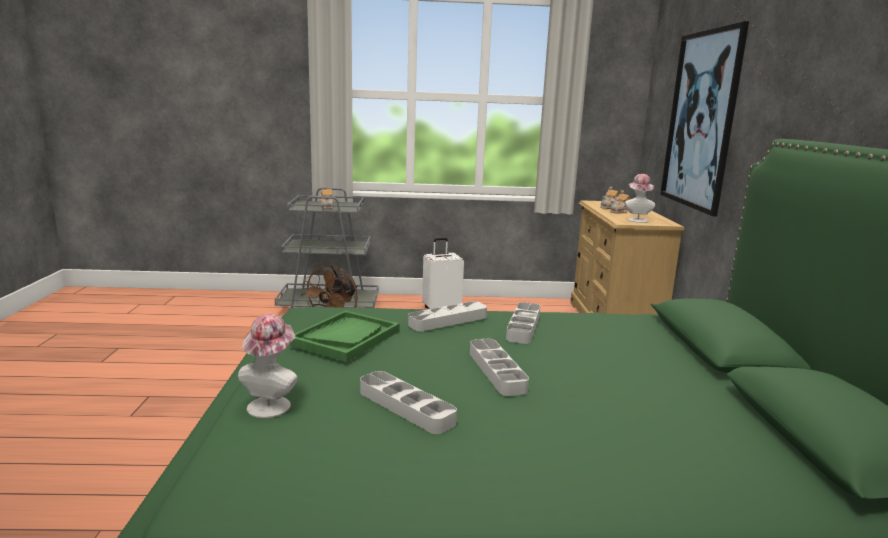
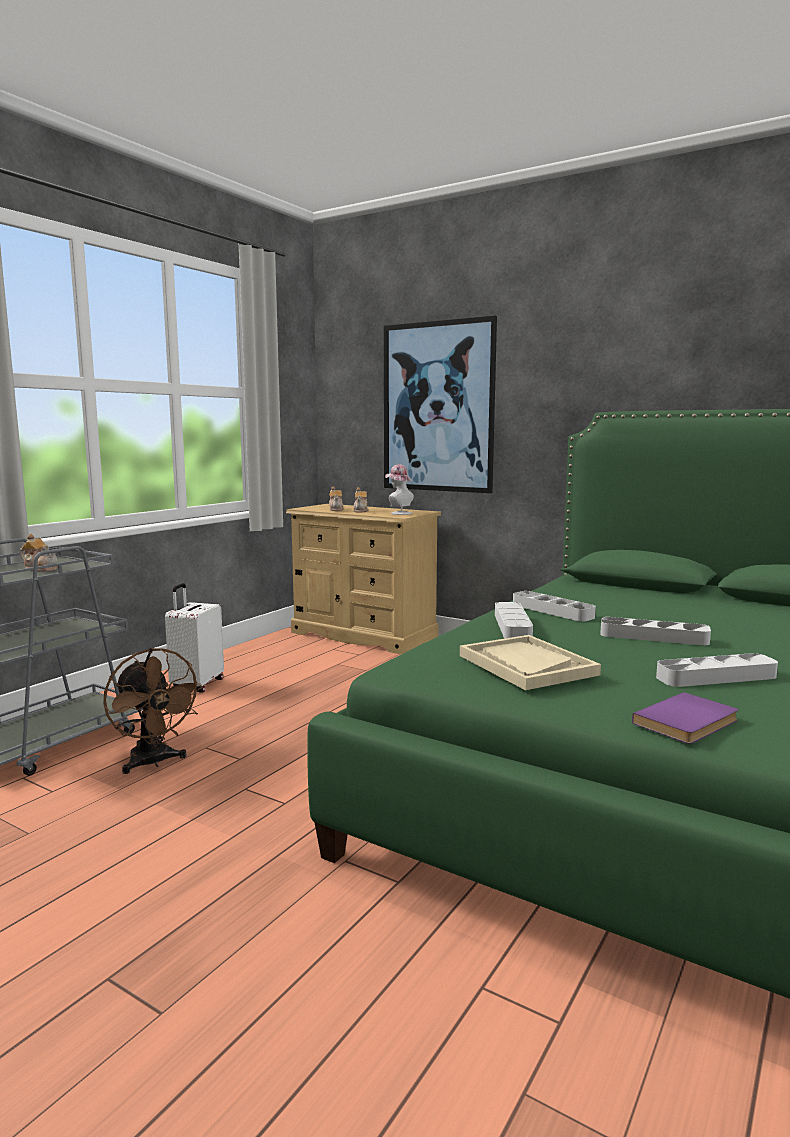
camera: 55 degrees left, 5 degrees down
hat [238,314,298,418] -> purple book [632,692,738,744]
green tray [289,310,399,362] -> beige tray [460,635,601,690]

